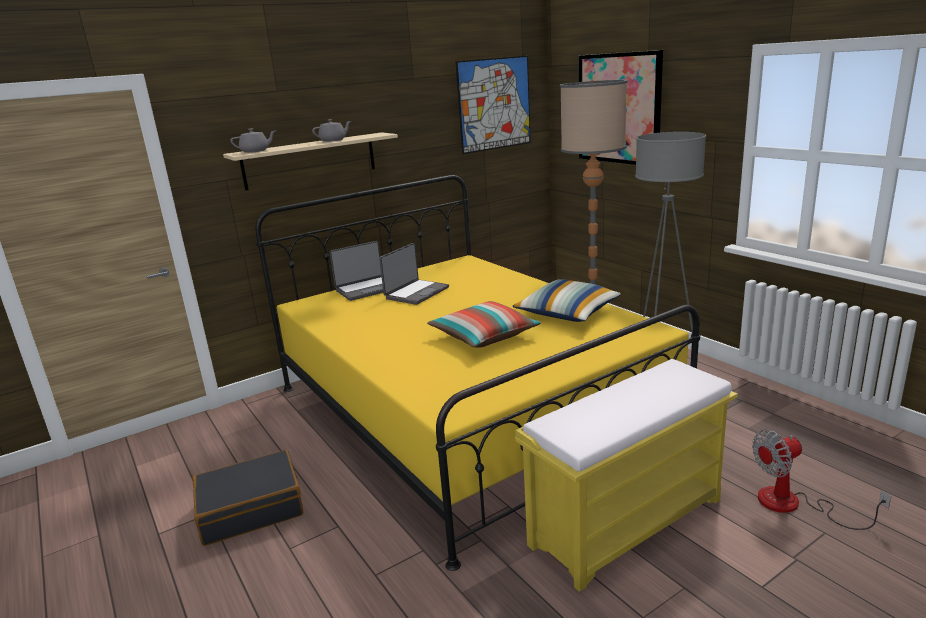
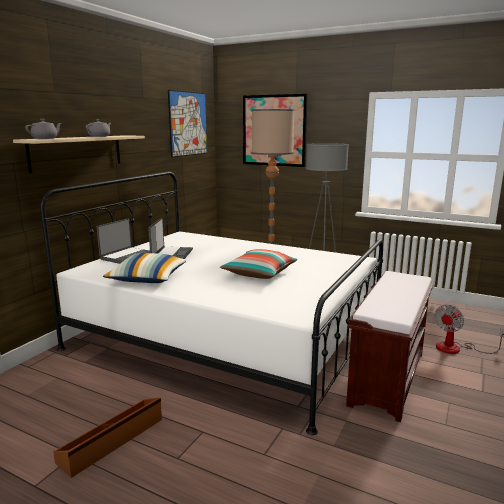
camera: 30 degrees left, 5 degrees down
black suitcase [192,450,303,546] -> brown storage box [53,397,162,478]
yellow bed [255,175,700,571] -> white bed [40,171,383,435]
pillow [513,279,621,322] -> pillow moved to [103,253,187,283]
yellow bench [515,359,738,592] -> brown bench [346,271,433,422]

